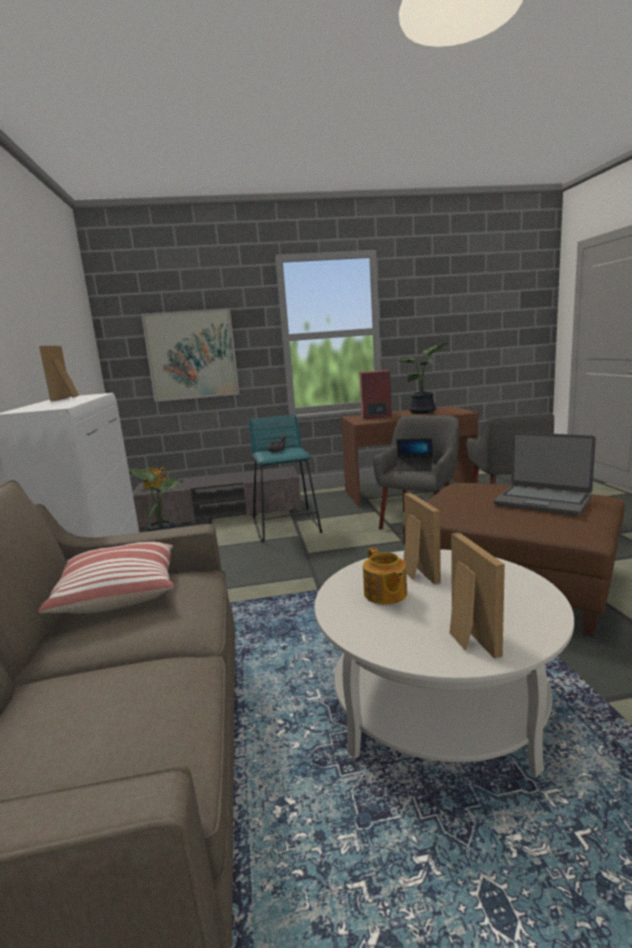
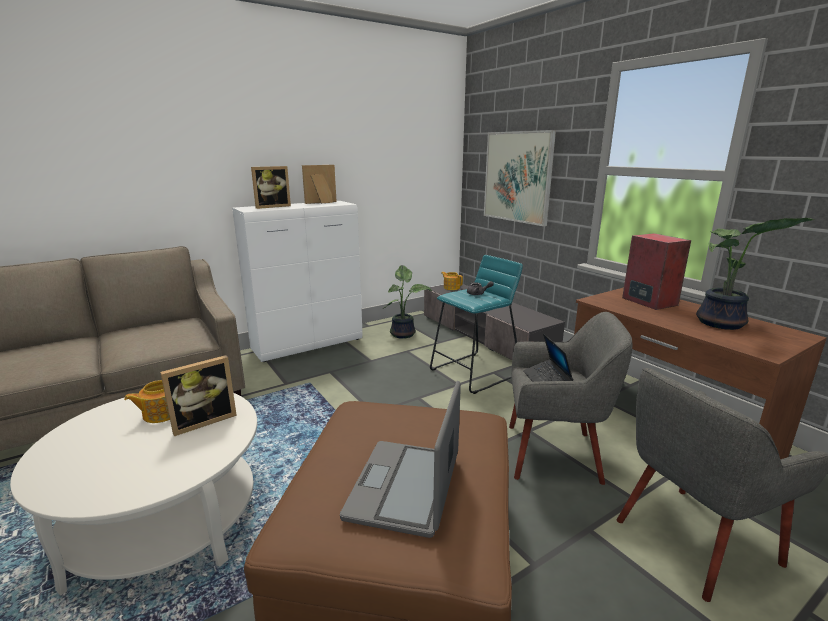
camera: 65 degrees right, 5 degrees up
pillow [38,542,174,614] -> none
picture frame [450,532,505,658] -> picture frame moved to [251,166,291,209]

